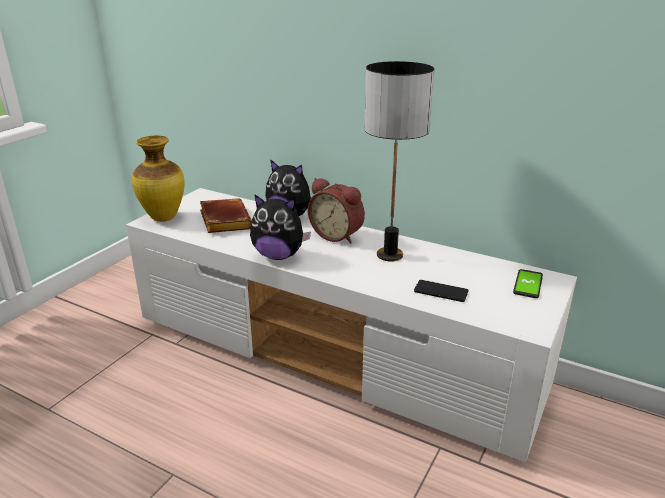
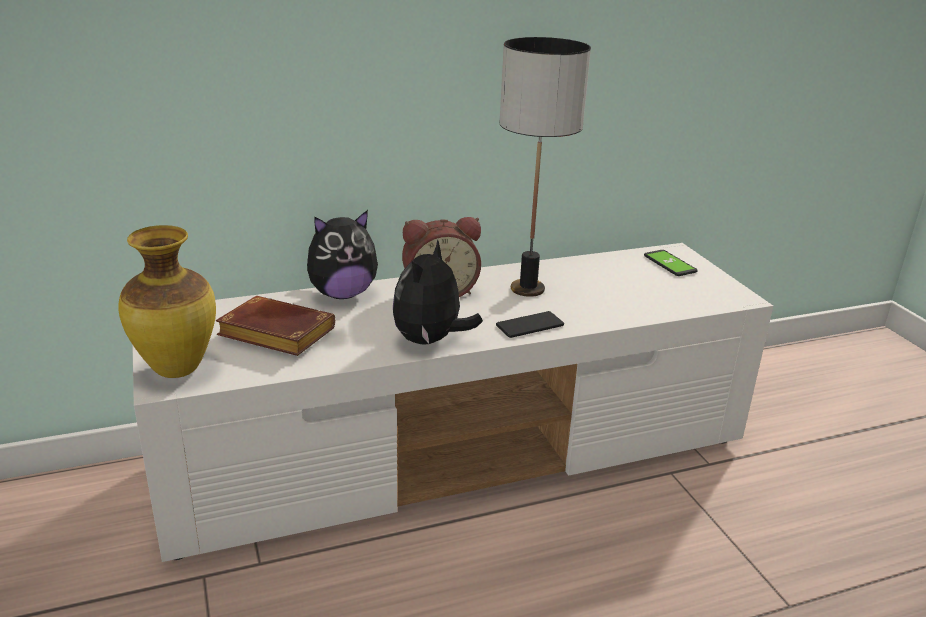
camera: 50 degrees left, 0 degrees up
plush toy [250,194,311,260] -> plush toy turned 150 degrees clockwise [393,239,483,345]
phone [414,280,469,302] -> phone moved to [496,311,564,338]

